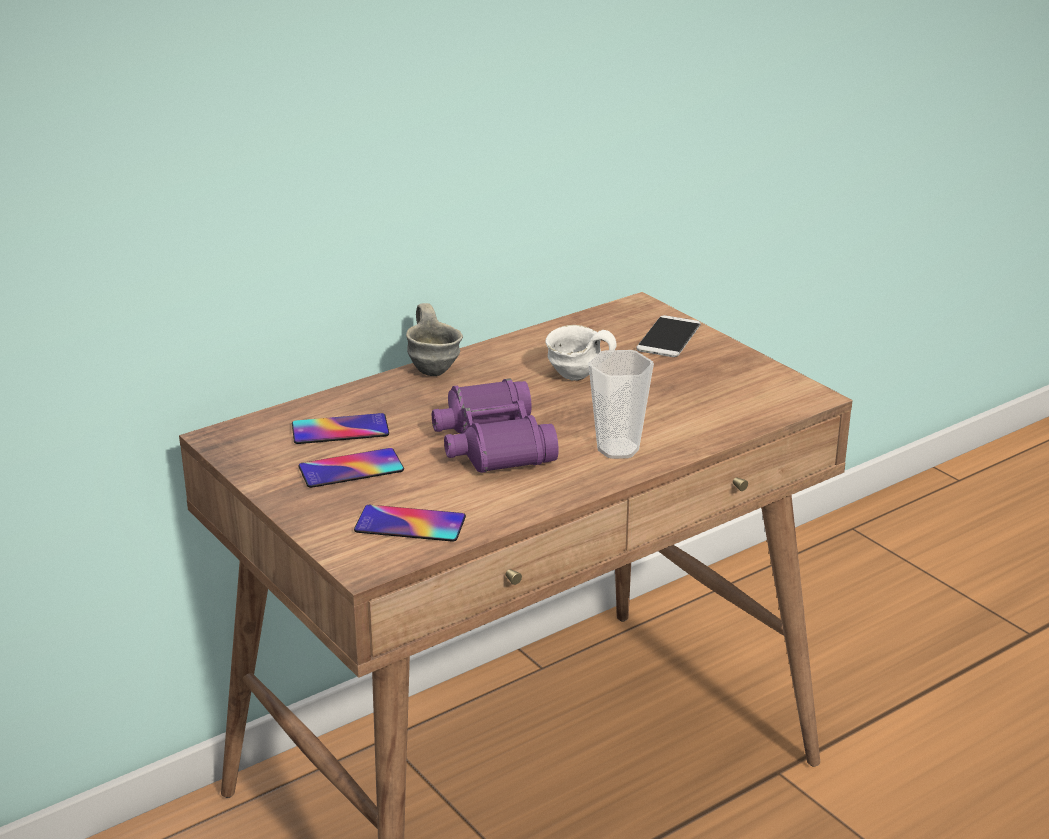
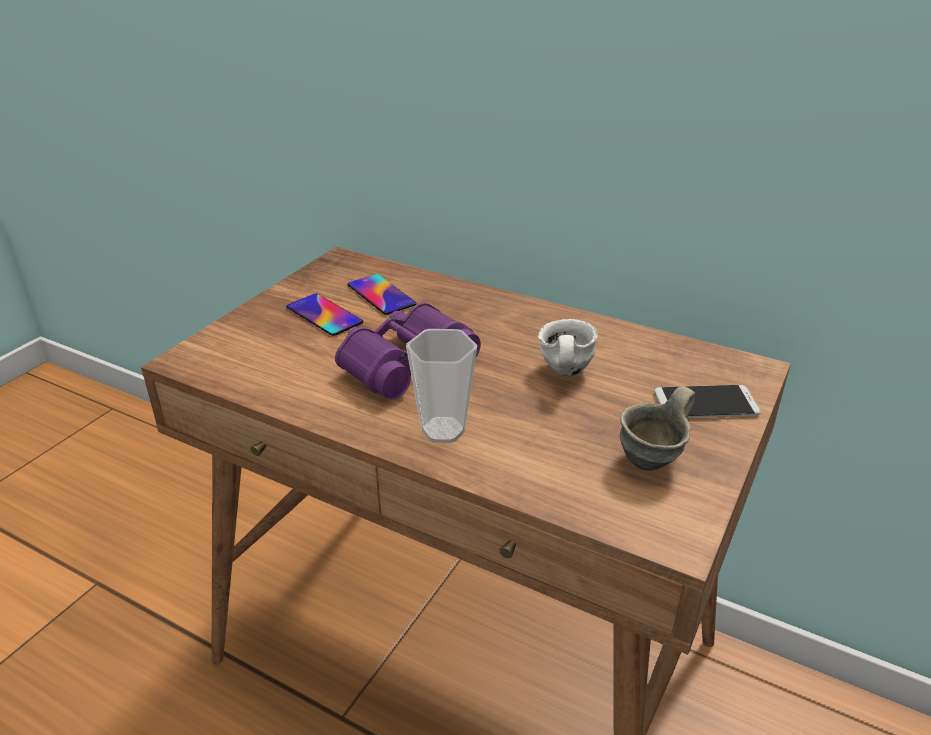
camera: 65 degrees right, 5 degrees up
phone [354,505,466,542] -> none
grey mug [406,303,463,376] -> grey mug moved to [620,386,695,471]

